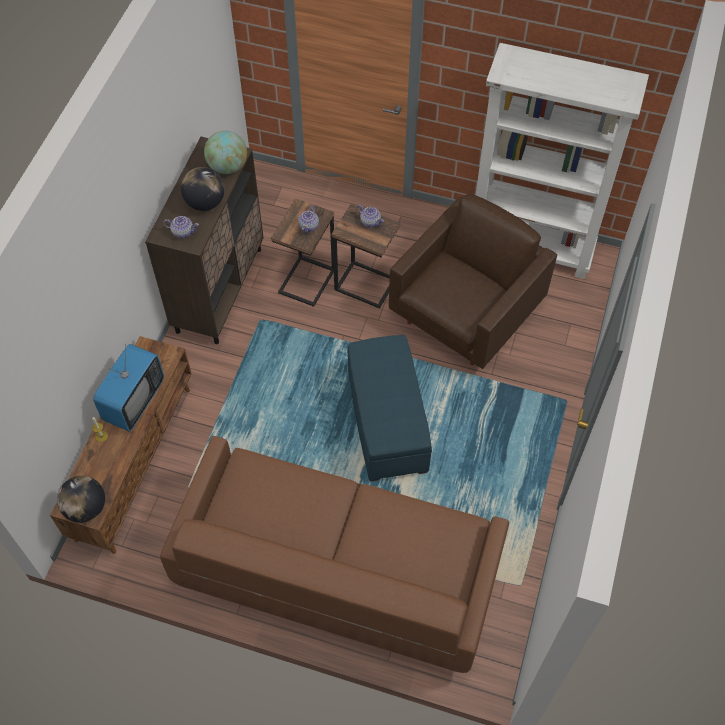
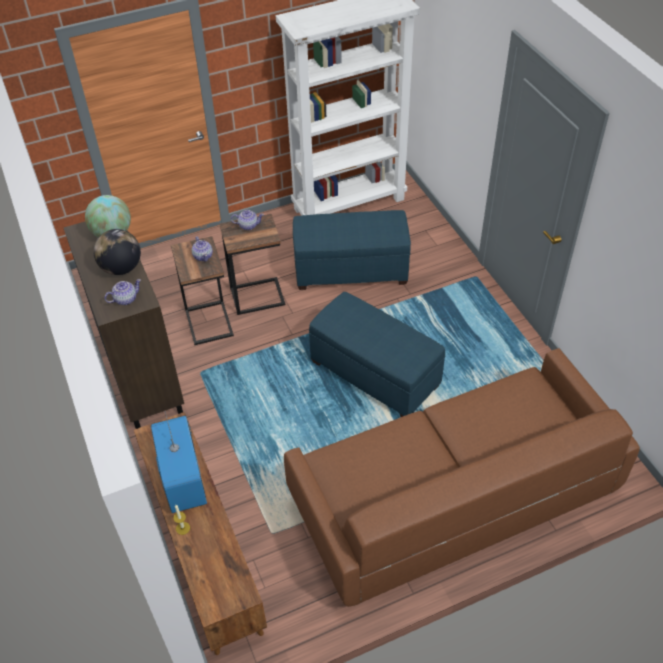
camera: 40 degrees left, 10 degrees down
globe [57,476,105,523] -> none
brown armchair [389,194,557,369] -> blue ottoman [293,210,411,290]

